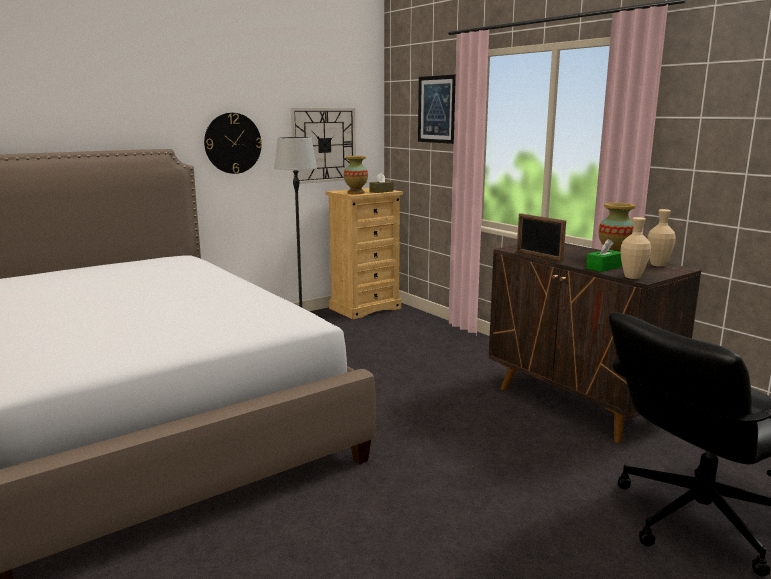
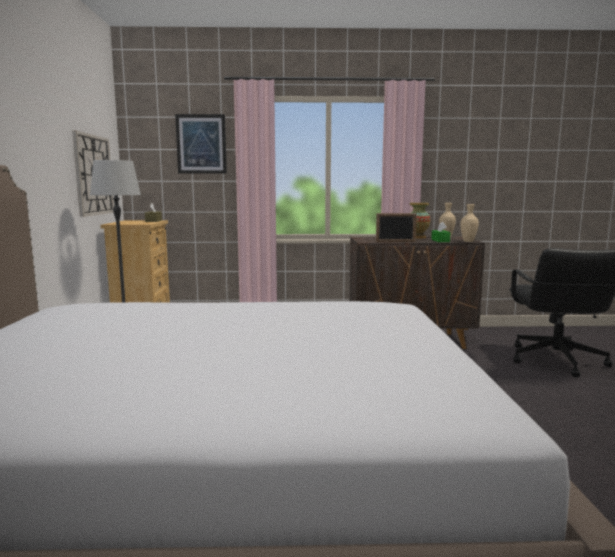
camera: 55 degrees left, 5 degrees down
wall clock [204,113,262,174] -> none
vase [344,156,368,194] -> none

